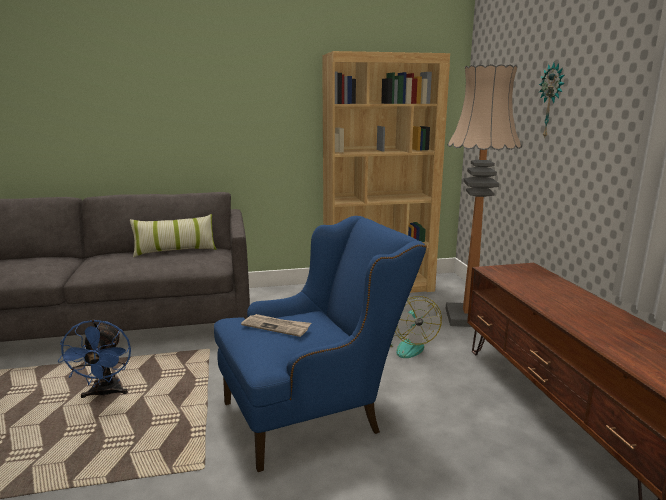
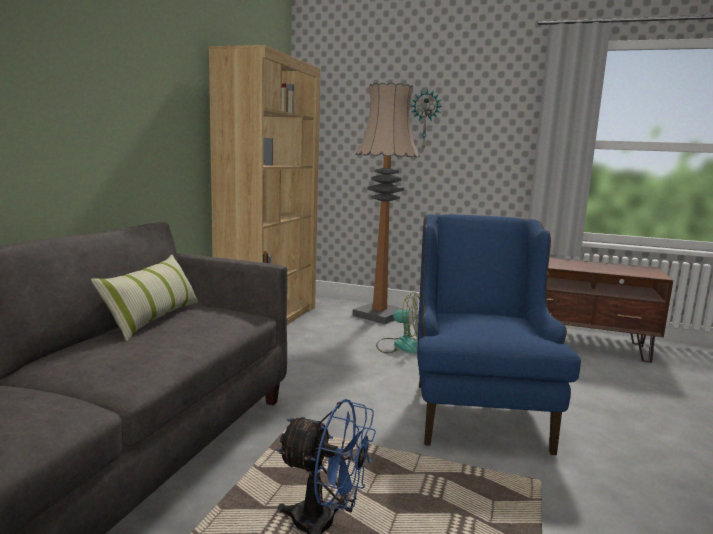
camera: 60 degrees left, 5 degrees down
newspaper [241,314,311,337] -> none

